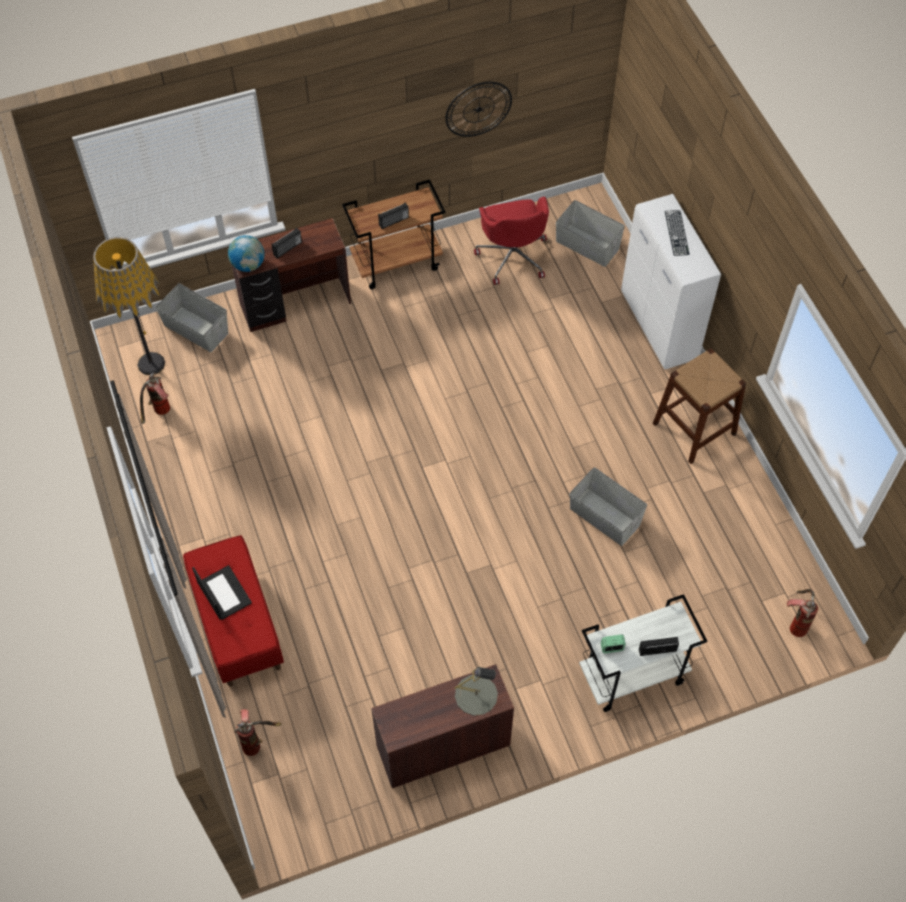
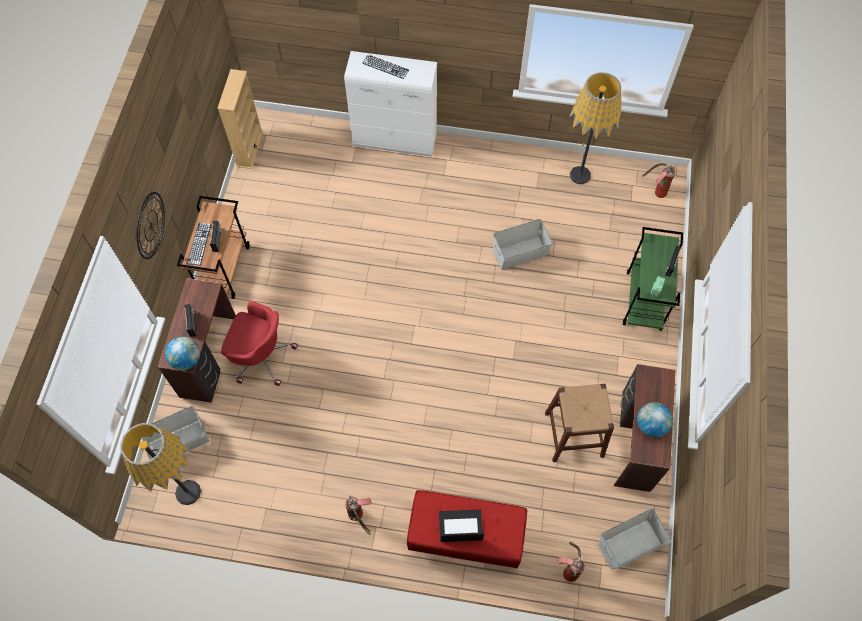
camera: 60 degrees left, 5 degrees up
fire extinguisher [140,372,170,424] -> fire extinguisher moved to [345,495,372,535]
wall clock [445,82,512,137] -> wall clock moved to [137,192,165,259]
grey table lamp [455,666,498,716] -> none
red office chair [474,197,549,285] -> red office chair moved to [221,301,298,386]
grey storage box [556,200,625,267] -> grey storage box moved to [598,508,672,569]
white cart [579,594,707,712] -> green cart [623,227,683,331]
brown stool [653,348,746,464] -> brown stool moved to [545,384,614,462]
none -> keyboard [188,223,211,265]
none -> beige bookcase [217,69,263,169]
none -> floor lamp [569,72,621,184]
none -> globe [637,402,673,437]

